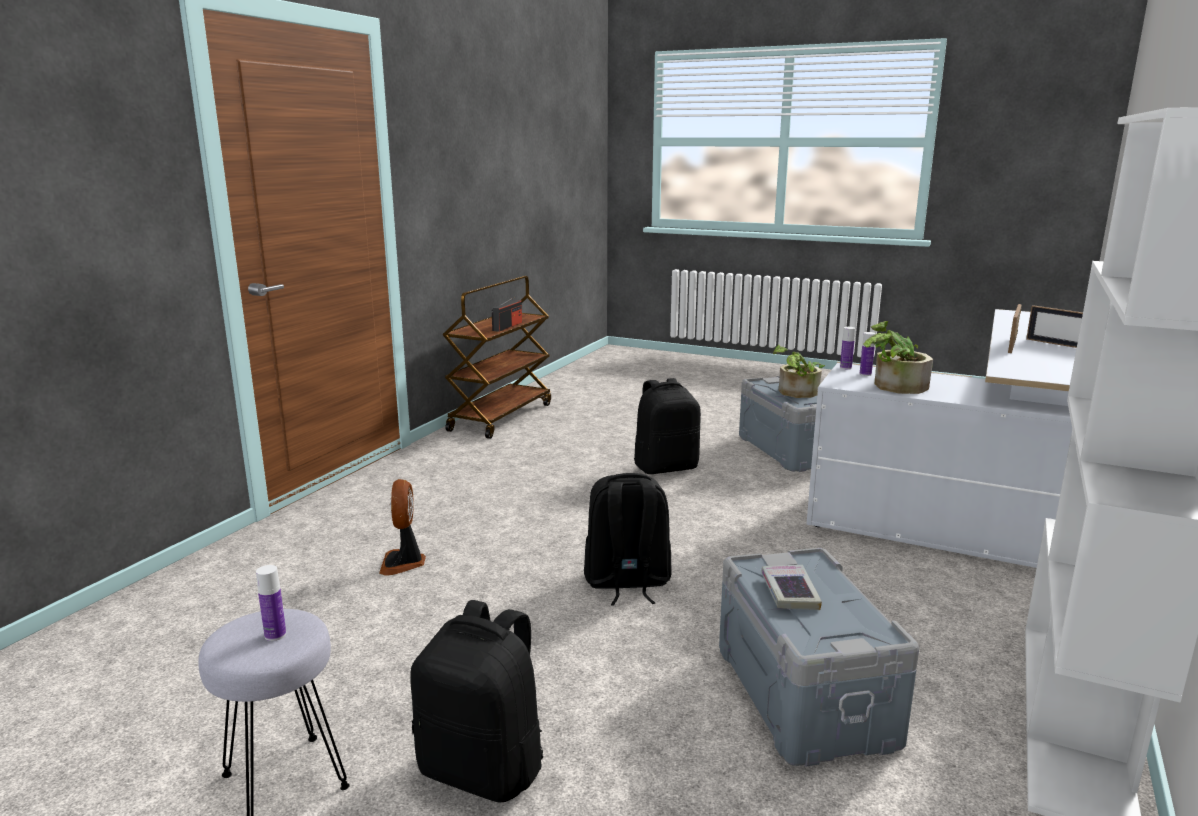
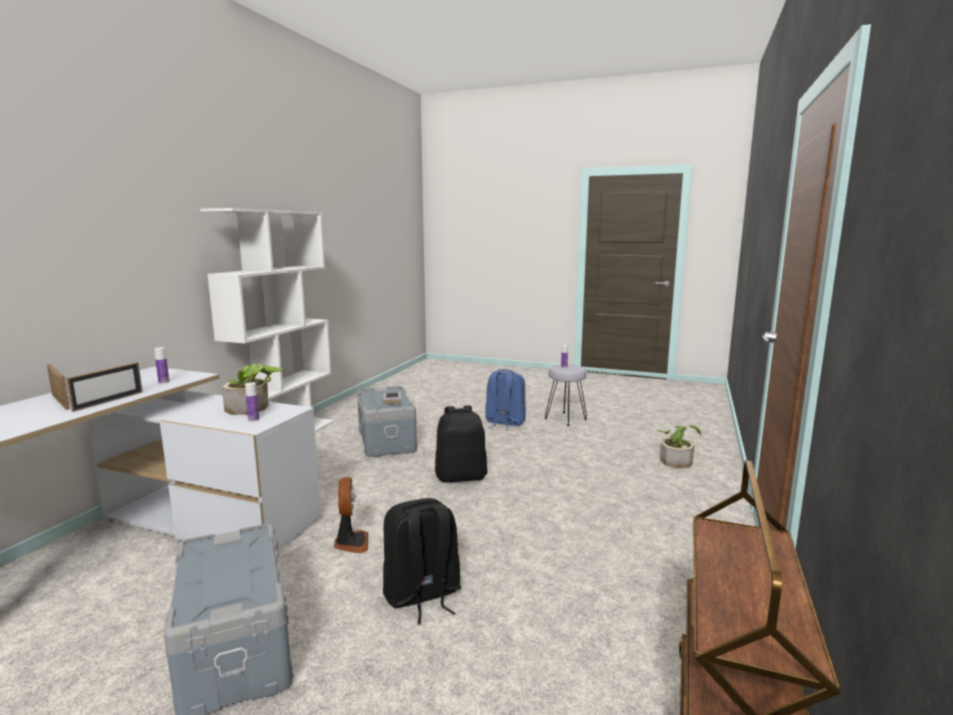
camera: 175 degrees right, 5 degrees down
fan [379,479,426,576] -> fan moved to [334,477,368,553]
black backpack [411,600,544,803] -> blue backpack [485,369,526,430]
radio [492,297,522,332] -> none
potted plant [773,345,825,398] -> potted plant moved to [658,425,701,468]
bottle [840,327,855,370] -> bottle moved to [154,347,169,384]

